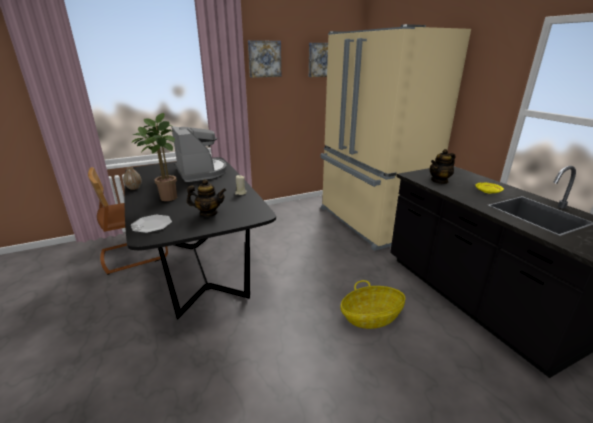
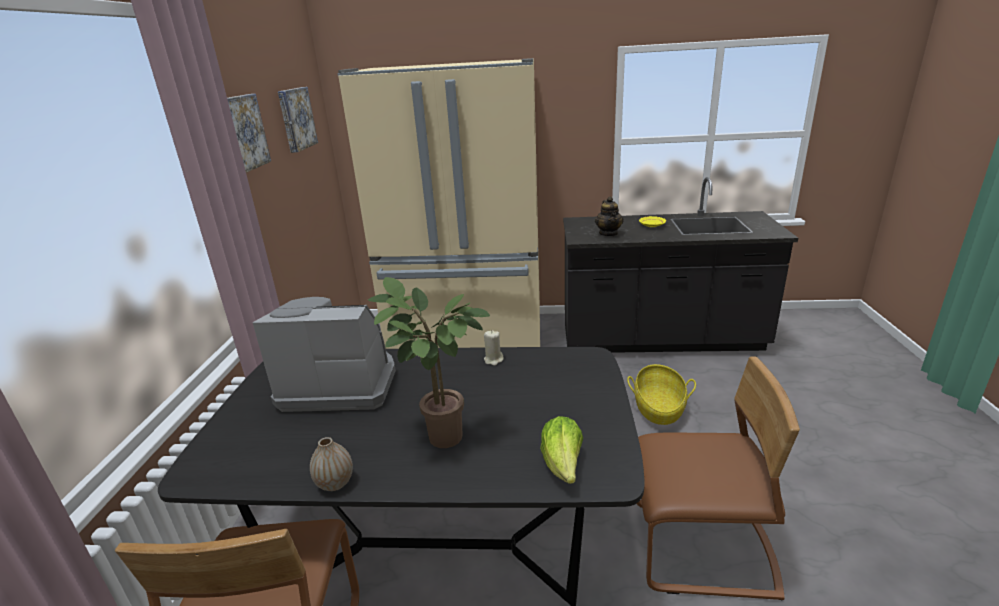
camera: 60 degrees left, 0 degrees up
plate [131,215,172,233] -> lettuce [540,416,583,484]
teapot [187,179,226,217] -> none
none -> brown chair [637,357,800,600]

